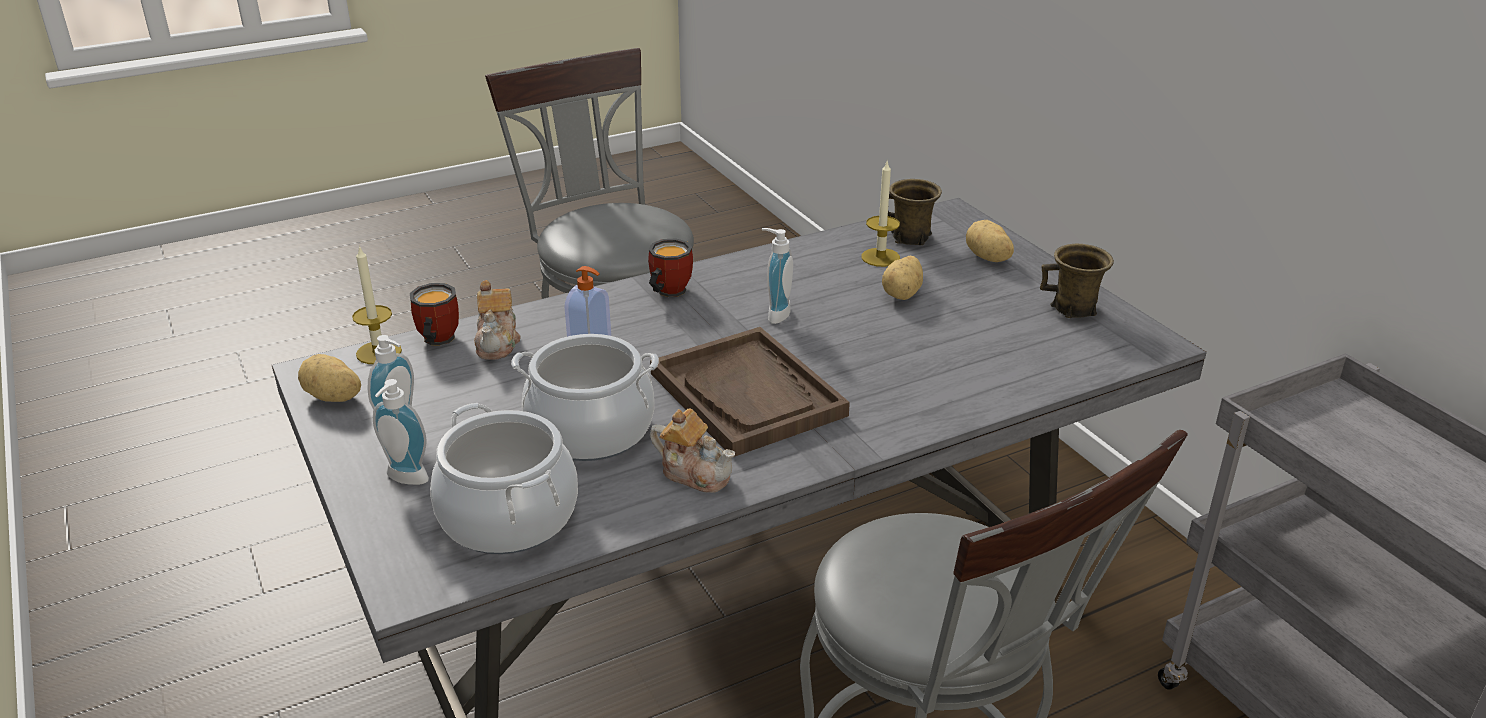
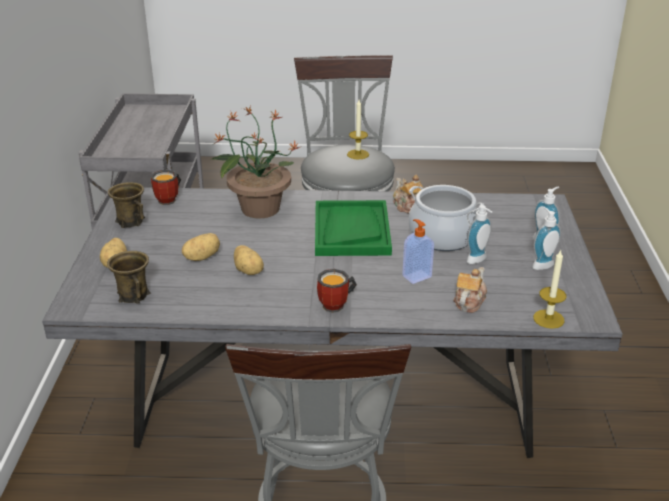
camera: 150 degrees left, 0 degrees up
potato [298,354,361,402] -> potato moved to [234,245,264,275]
mug [410,283,459,346] -> mug moved to [151,170,181,205]
cooking pot [430,403,578,554] -> none
brown tray [650,327,850,457] -> green tray [315,200,392,256]
soap dispenser [762,228,793,324] -> soap dispenser moved to [467,205,492,264]
candle [861,159,900,267] -> candle moved to [347,100,369,159]
none -> potted plant [212,106,300,219]

